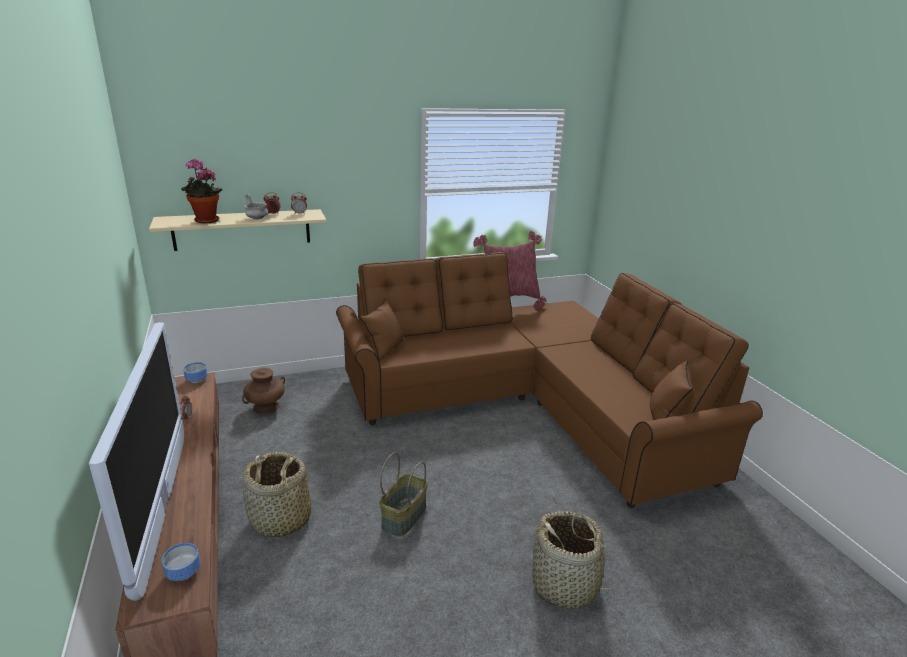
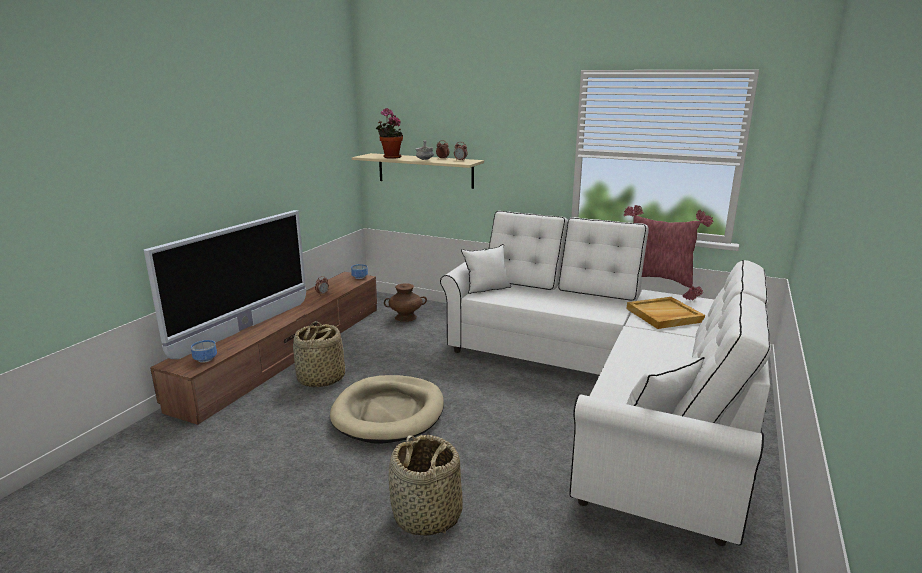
camera: 45 degrees right, 5 degrees down
brown sofa [336,252,763,508] -> white sofa [440,211,771,546]
basket [380,452,428,537] -> beige dog bed [330,375,444,444]
none -> beige tray [626,297,705,329]

